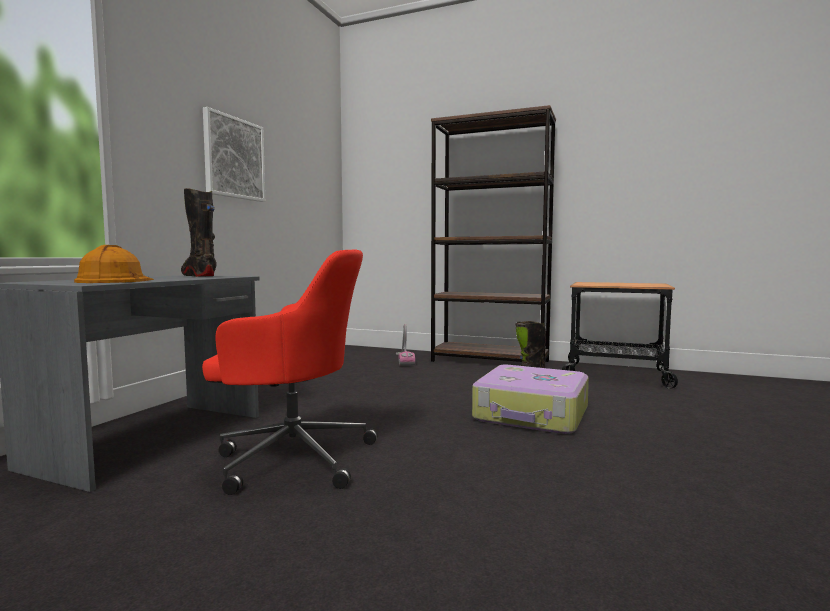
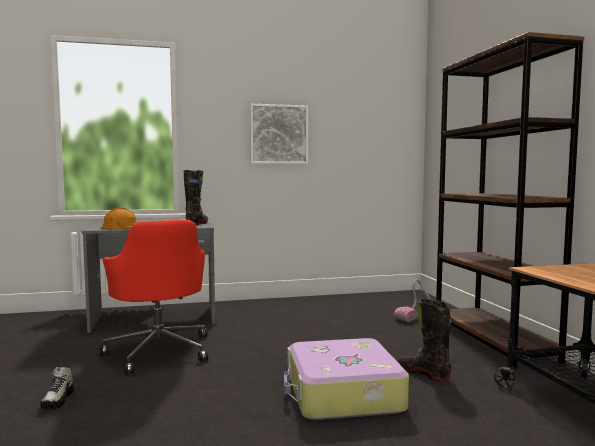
camera: 55 degrees right, 0 degrees up
none -> shoe [41,367,74,409]

